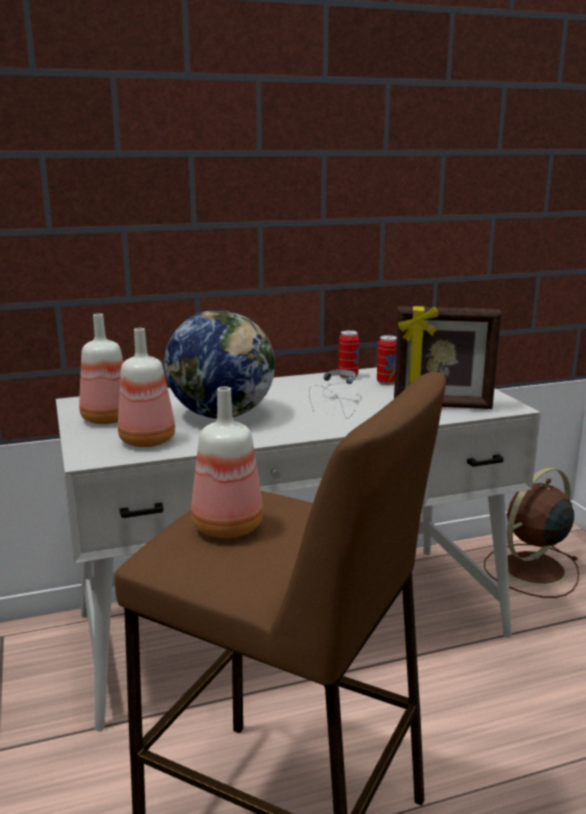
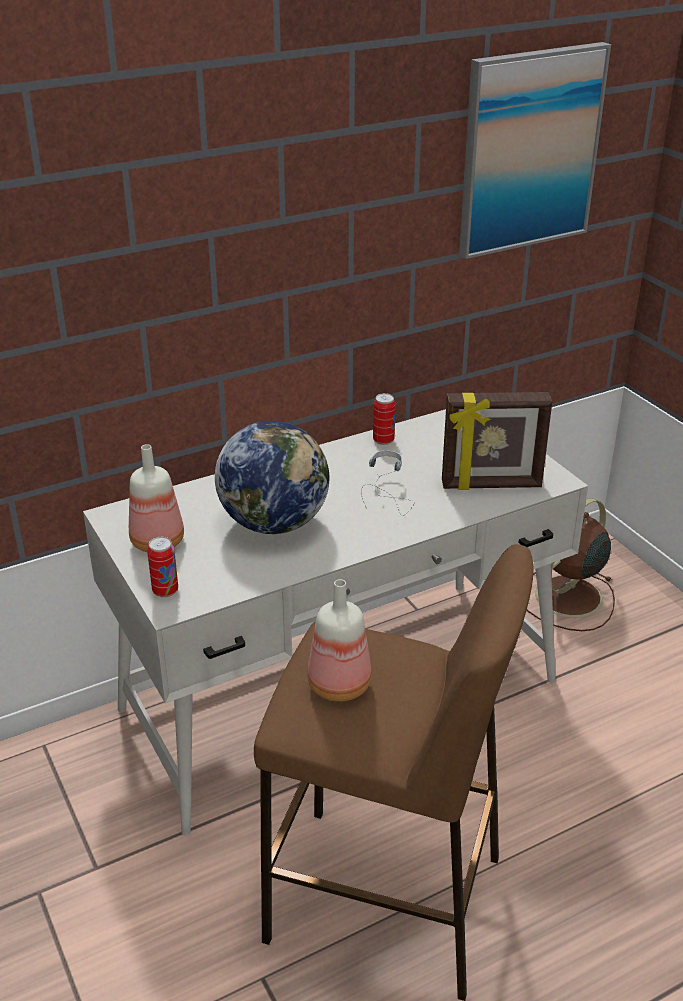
camera: 10 degrees left, 15 degrees up
bottle [118,328,175,447] -> none
can [377,335,397,385] -> can moved to [147,537,178,598]
none -> picture [459,42,611,259]

